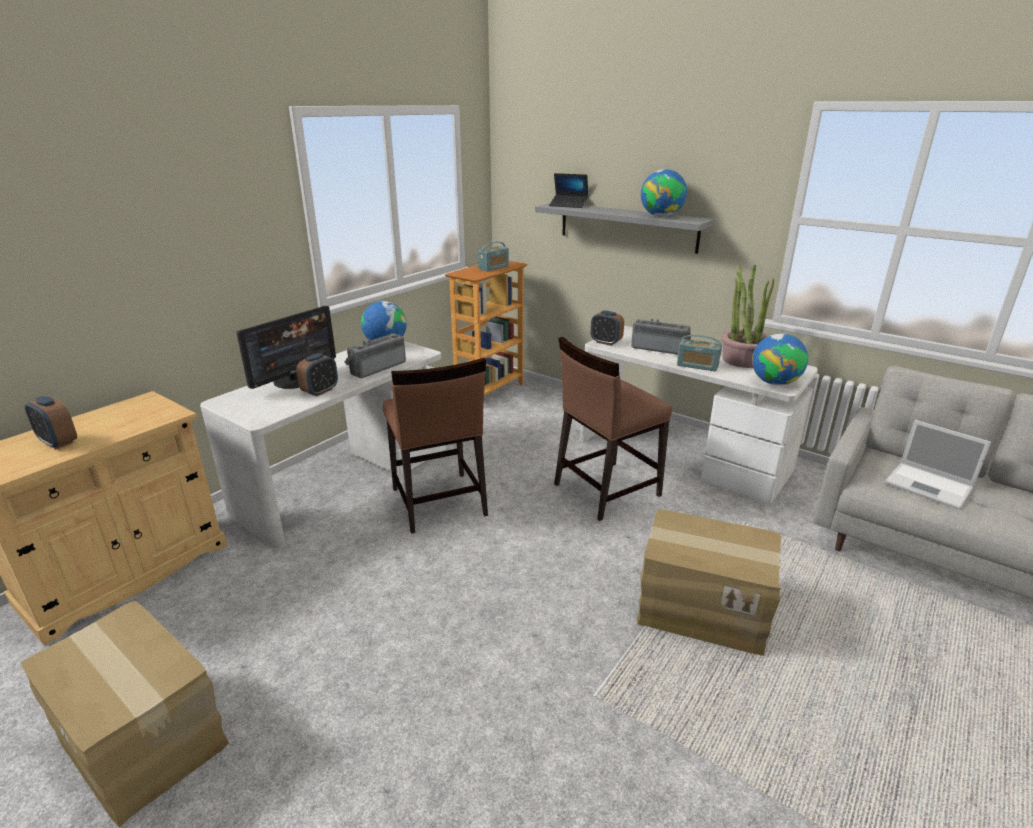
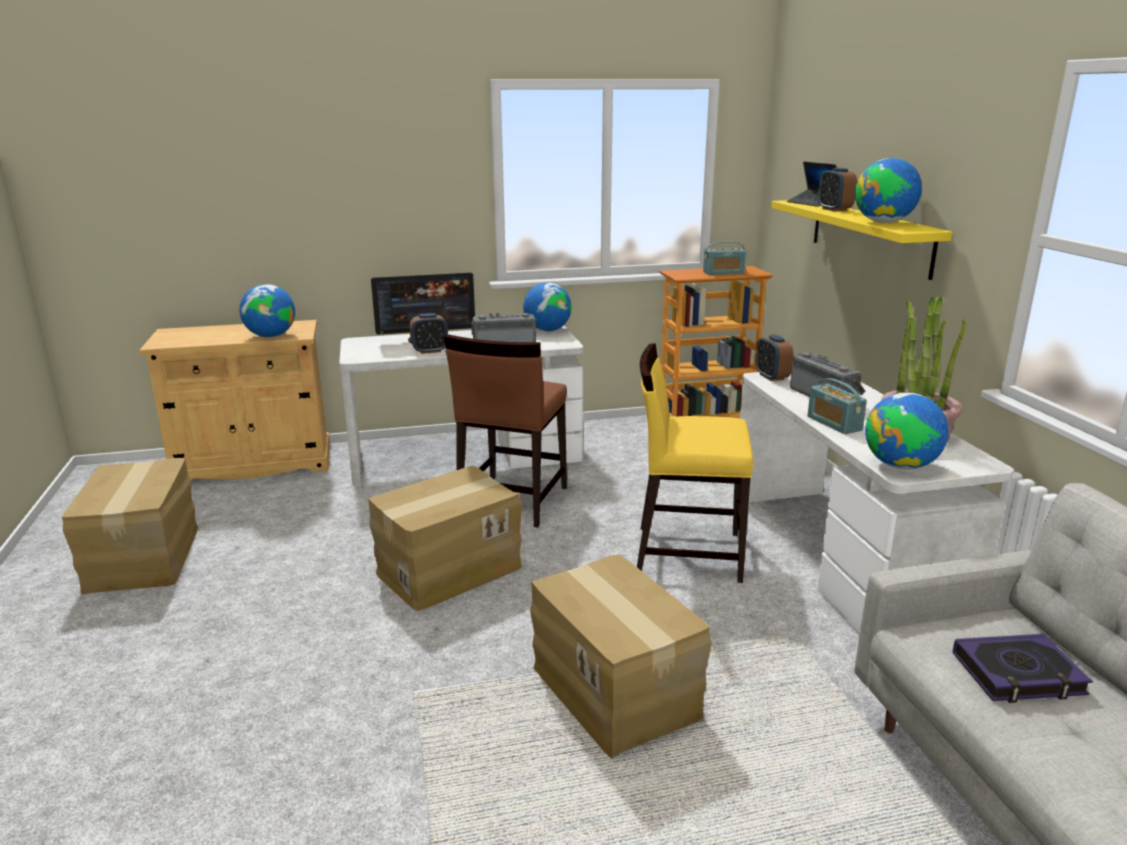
camera: 40 degrees right, 5 degrees down
alarm clock [25,396,77,449] -> alarm clock moved to [818,168,857,212]
grey shelf [535,203,716,254] -> yellow shelf [771,200,953,280]
brown chair [554,337,672,521] -> yellow chair [637,343,753,583]
laptop [884,420,991,510] -> book [953,634,1093,703]
none -> globe [239,284,295,337]
none -> cardboard box [368,466,522,611]

